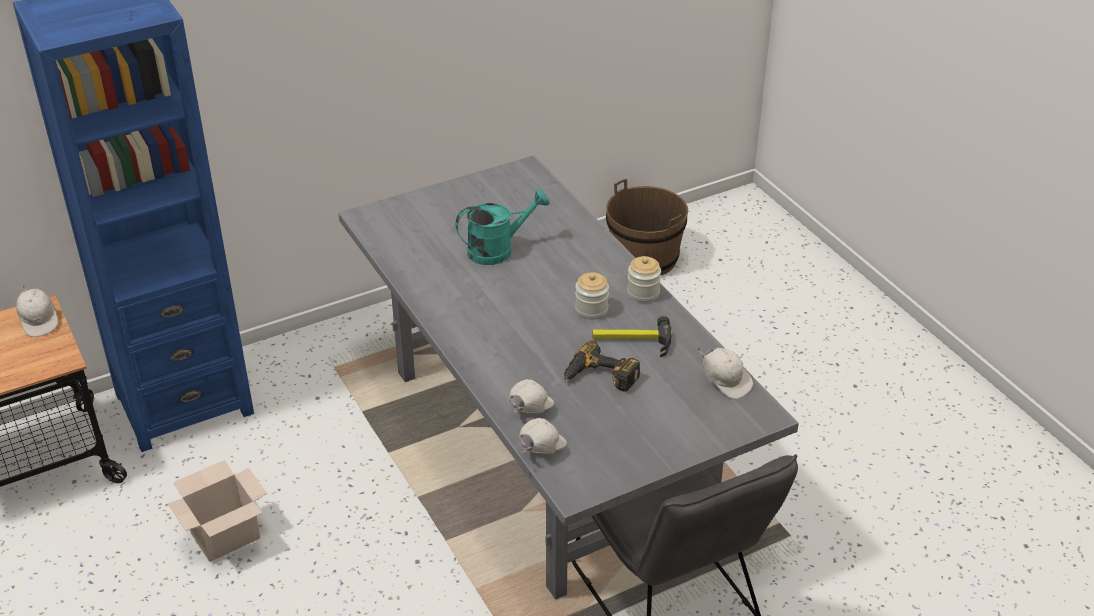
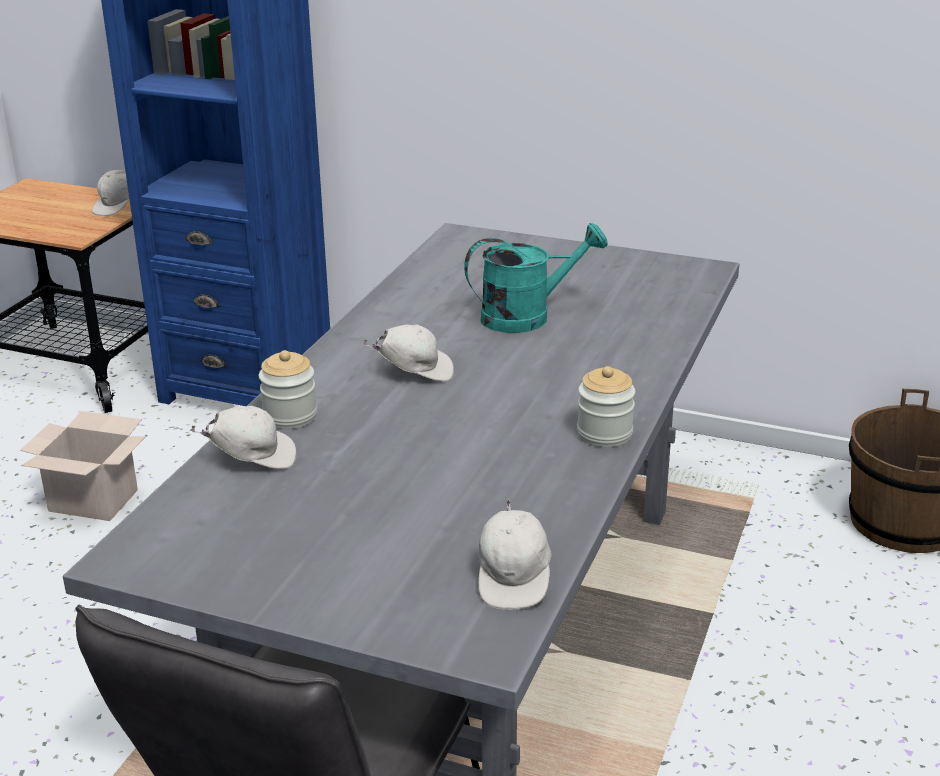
camera: 50 degrees right, 10 degrees down
turquoise watering can [455,189,550,265] -> turquoise watering can turned 45 degrees counterclockwise [464,223,608,333]
white cap [519,418,567,454] -> white cap moved to [362,325,454,381]
power drill [564,341,640,392] -> none
jar [575,273,609,320] -> jar moved to [259,350,317,429]
hammer [592,316,672,357] -> none

